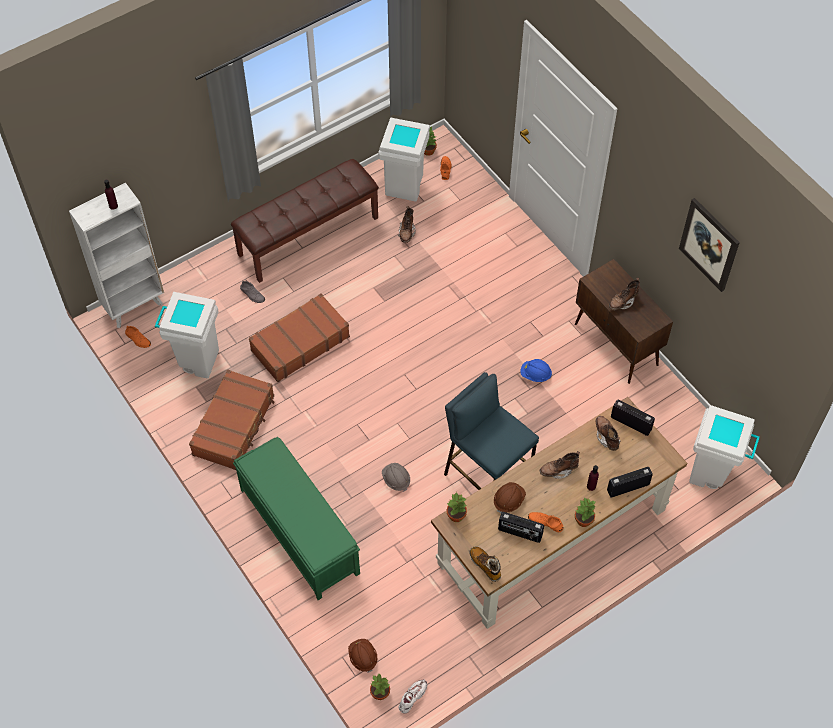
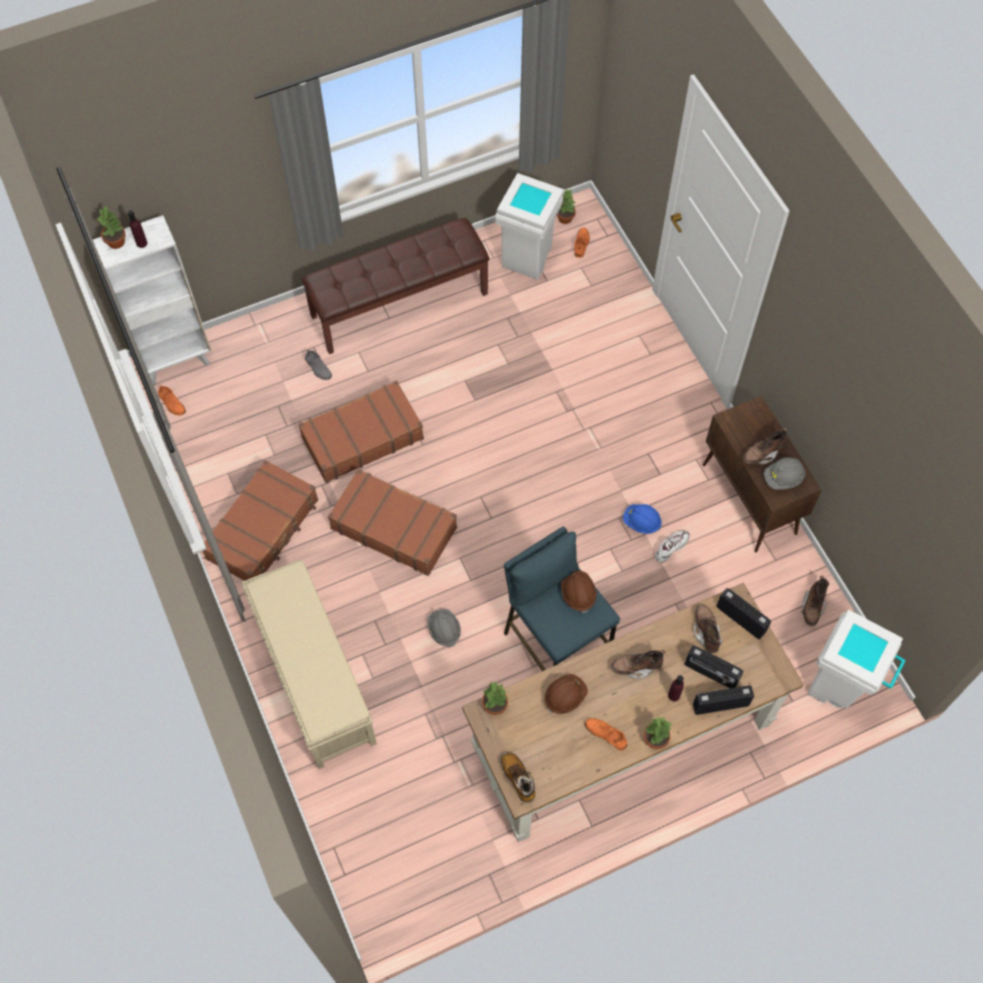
camera: 10 degrees right, 5 degrees up
white trash can [155,292,219,378] -> none
green bench [233,437,360,600] -> beige bench [241,560,377,769]
brown hard hat [348,639,377,673] -> brown hard hat moved to [561,571,596,613]
potted plant [370,674,390,700] -> potted plant moved to [97,207,126,249]
brown boot [398,206,416,243] -> brown boot moved to [801,575,829,626]
white shoe [399,679,427,714] -> white shoe moved to [655,531,690,563]
radio [498,512,544,543] -> radio moved to [685,645,743,688]
picture [679,198,740,292] -> none
none -> brown suitcase [328,469,457,576]
none -> grey hard hat [764,457,805,490]

